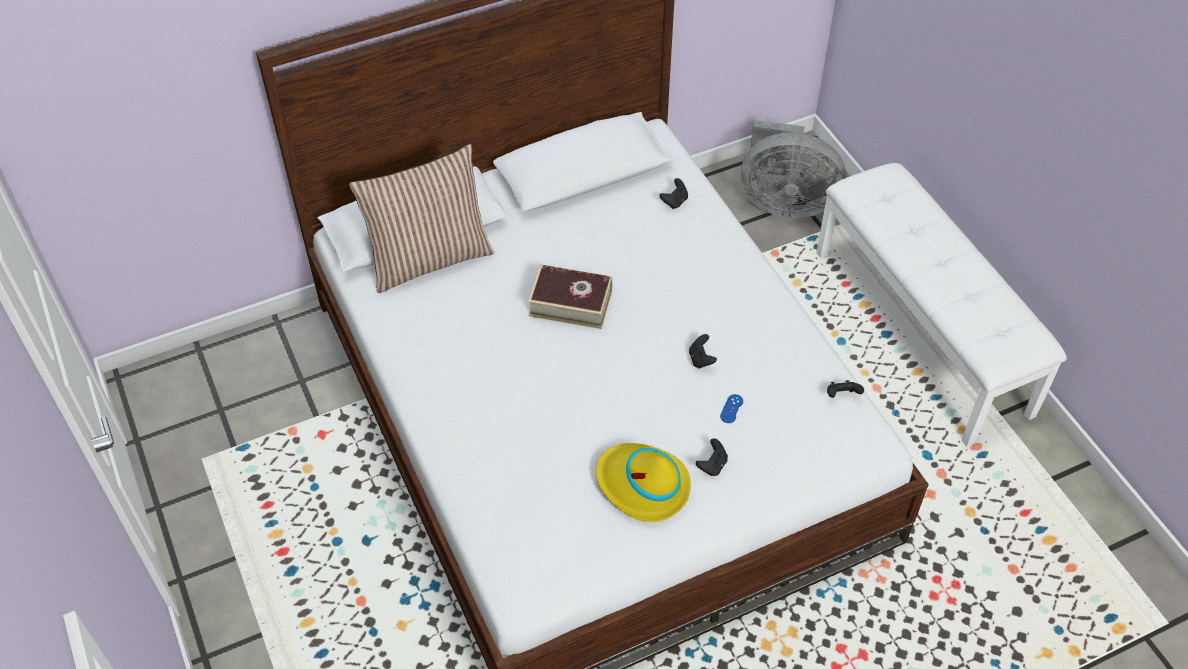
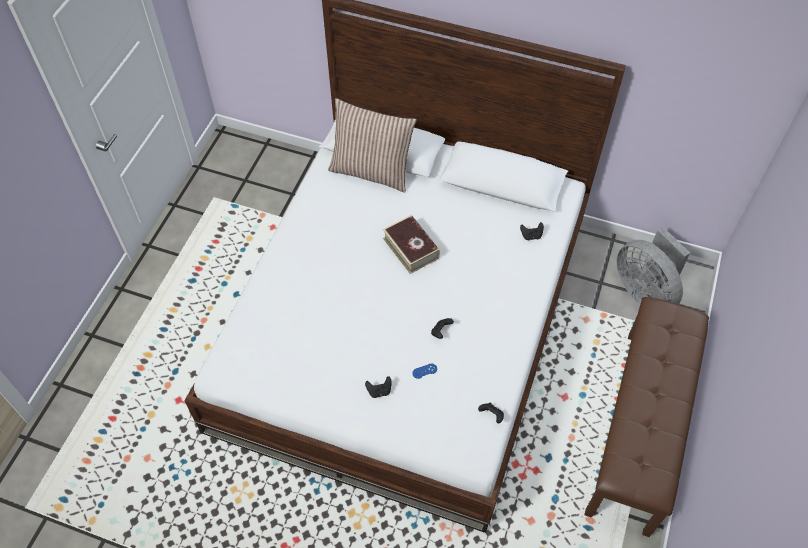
camera: 45 degrees right, 5 degrees up
yellow hat [596,443,691,522] -> none
white bench [816,163,1067,447] -> brown bench [584,297,709,537]

